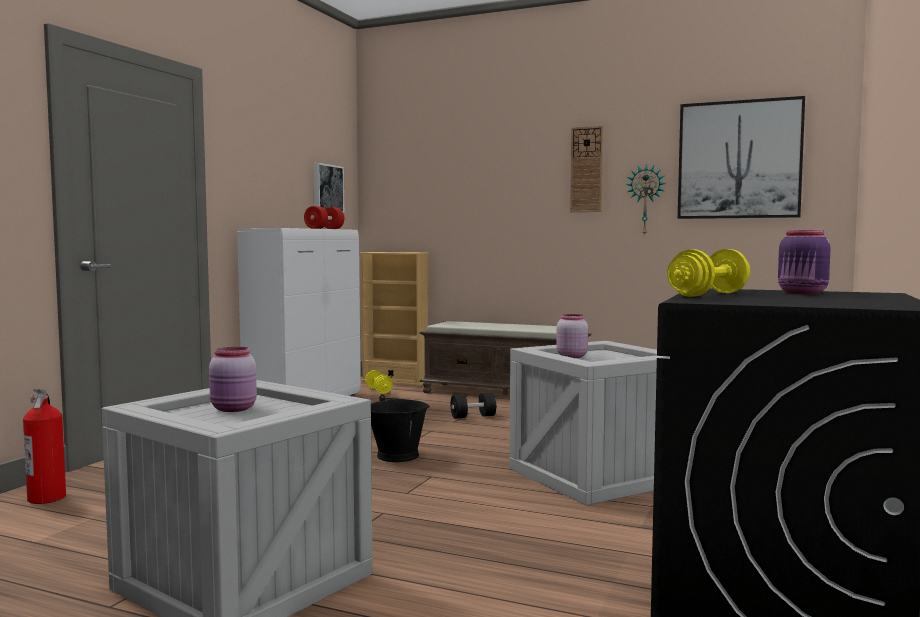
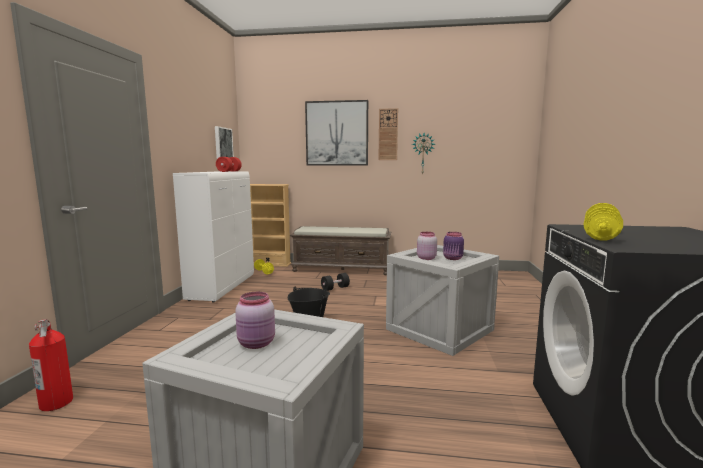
camera: 15 degrees left, 5 degrees up
picture [678,96,805,219] -> picture moved to [305,100,368,166]
purple jar [778,230,831,294] -> purple jar moved to [443,232,464,260]

